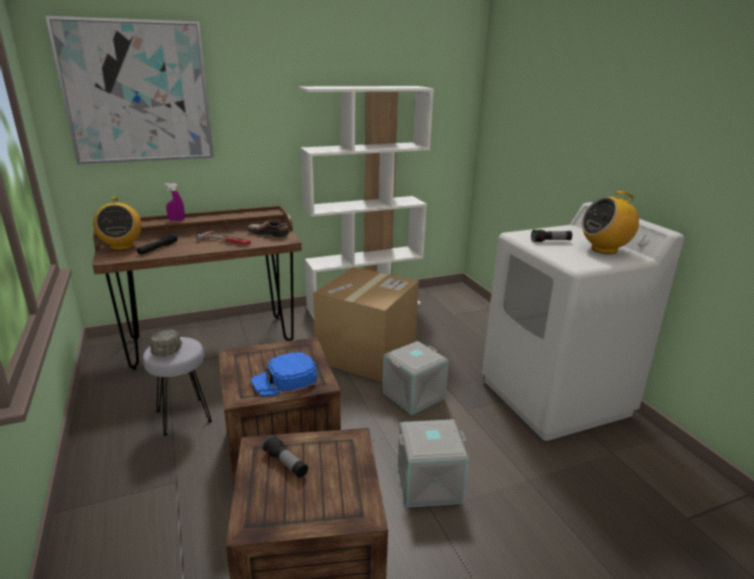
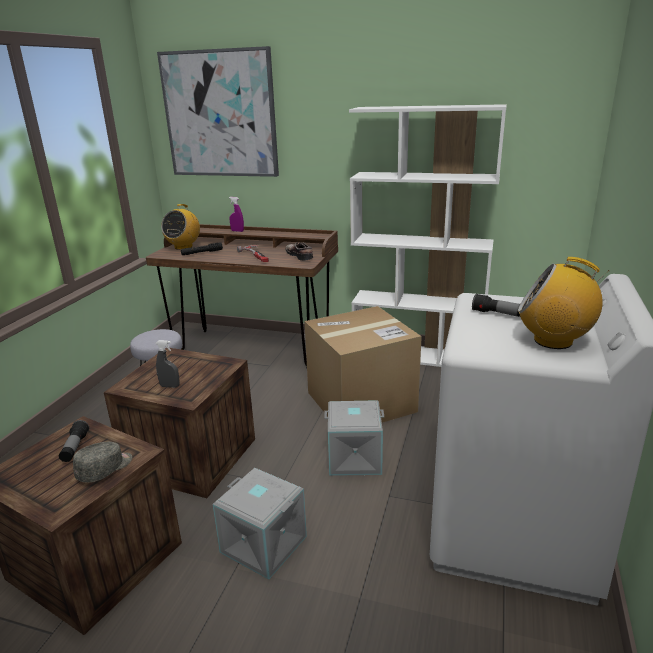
camera: 40 degrees right, 0 degrees up
grey cap [150,330,183,356] -> grey cap moved to [73,442,132,483]
blue cap [250,352,317,397] -> grey spray bottle [156,340,179,388]

